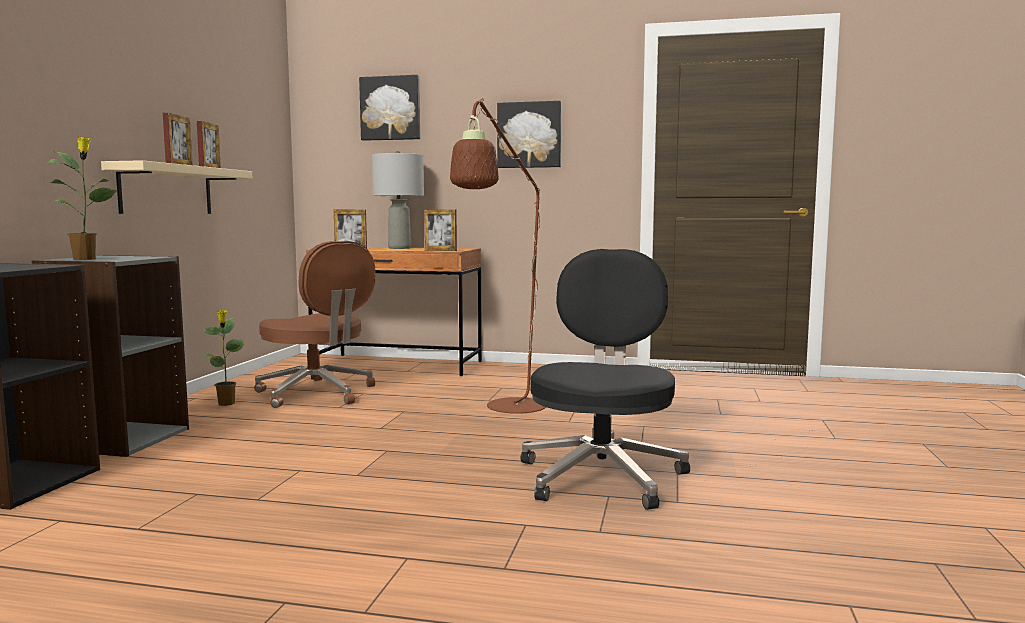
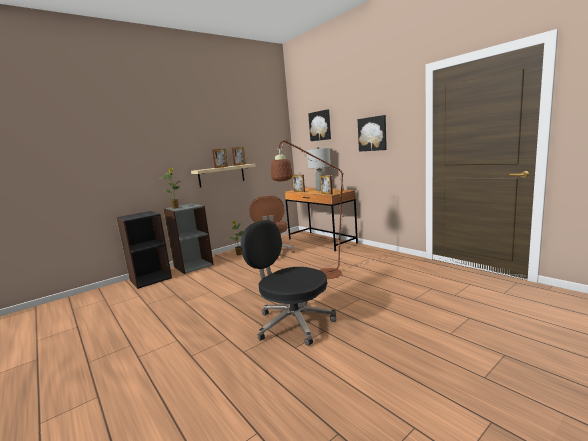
camera: 40 degrees right, 5 degrees up
black office chair [521,249,690,510] -> black office chair turned 105 degrees counterclockwise [241,220,336,346]

